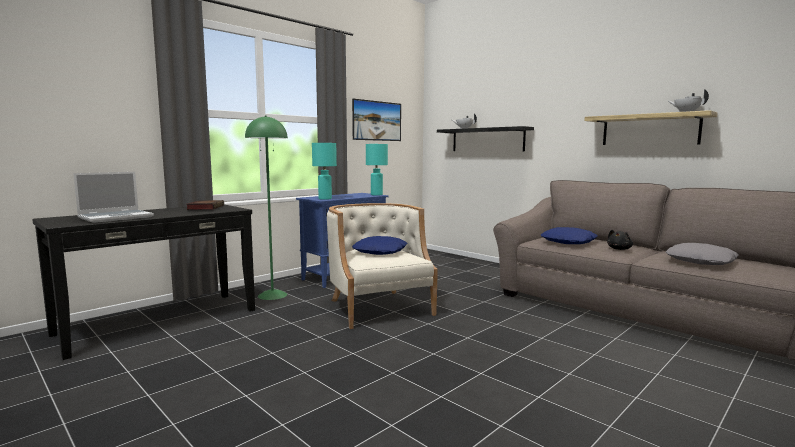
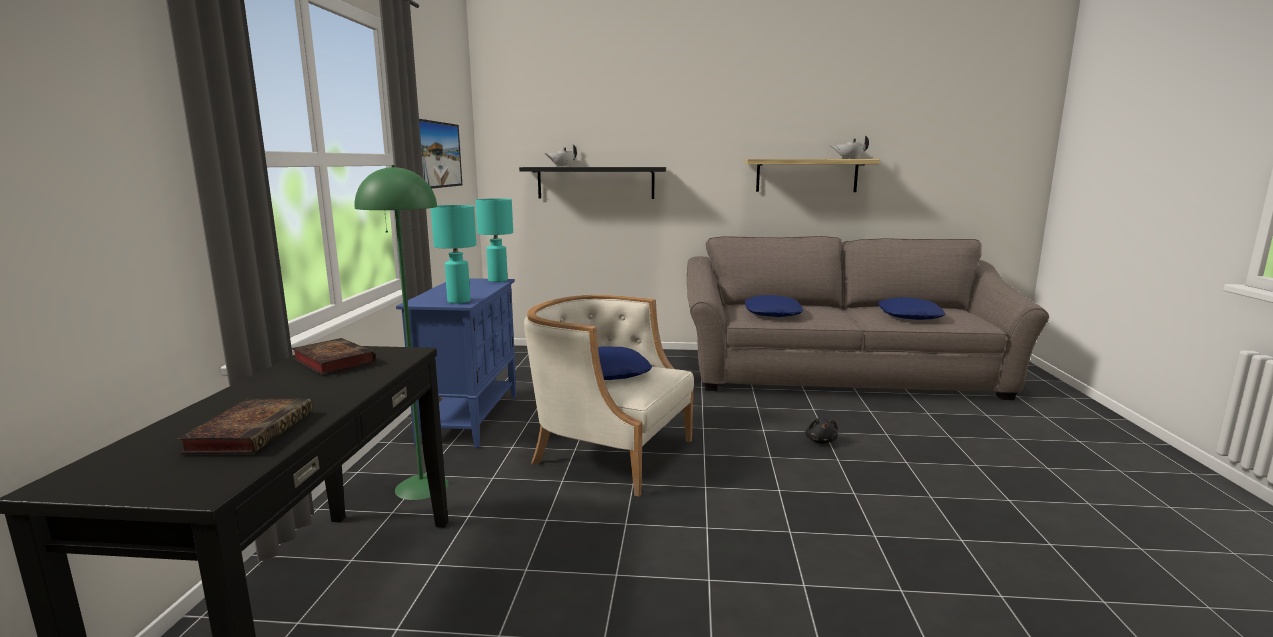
camera: 40 degrees left, 5 degrees up
laptop [73,172,154,223] -> book [177,398,313,454]
black plush toy [607,230,633,250] -> black plush toy moved to [805,418,838,444]
grey pillow [666,243,739,265] -> blue pillow [878,297,946,320]

